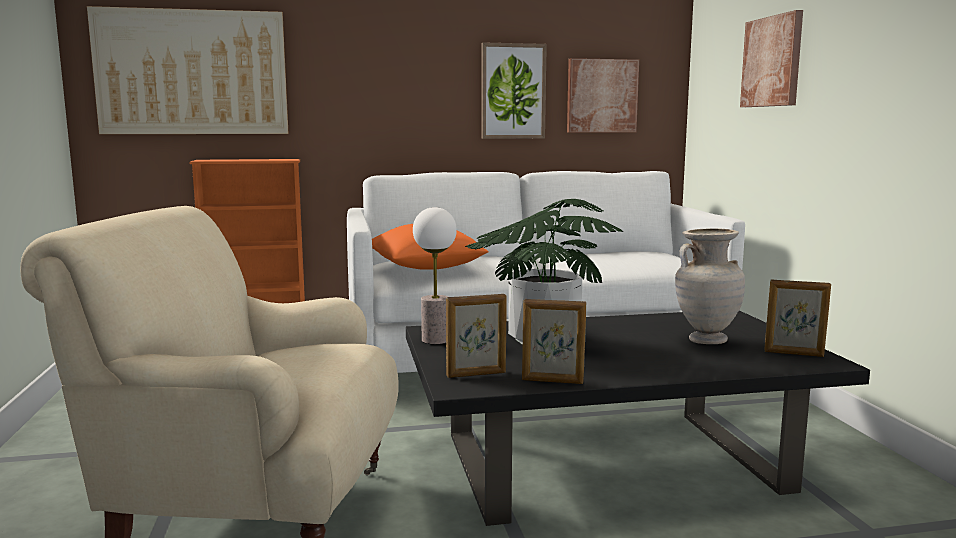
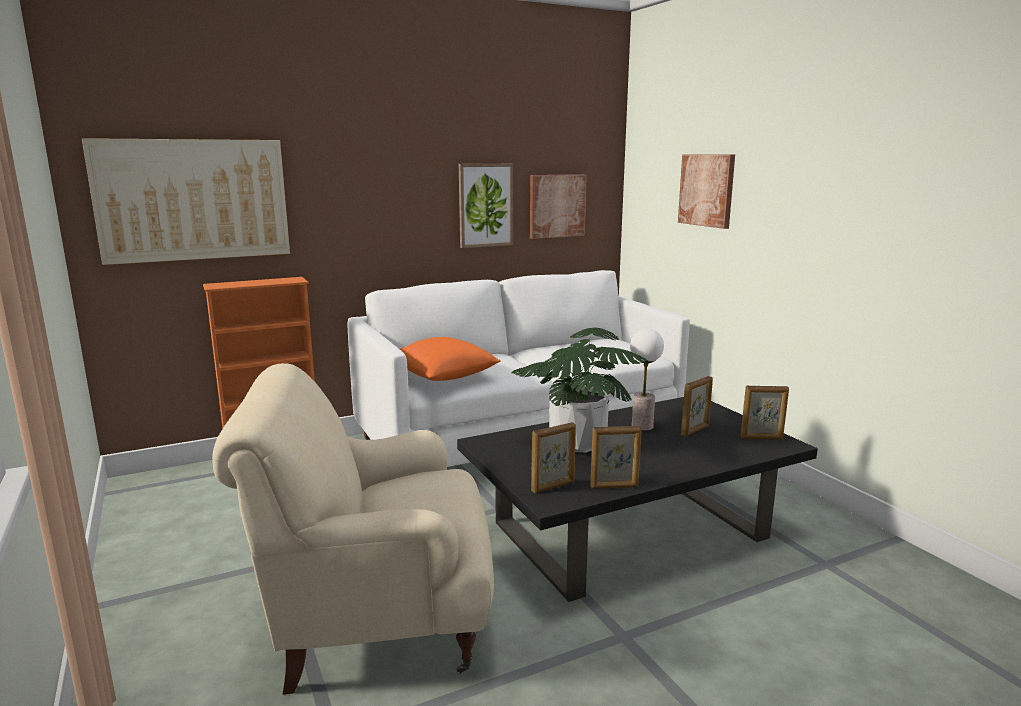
camera: 15 degrees left, 5 degrees up
table lamp [413,207,457,344] -> table lamp moved to [630,329,664,431]
beige vase [675,228,745,344] -> picture frame [681,376,713,436]

